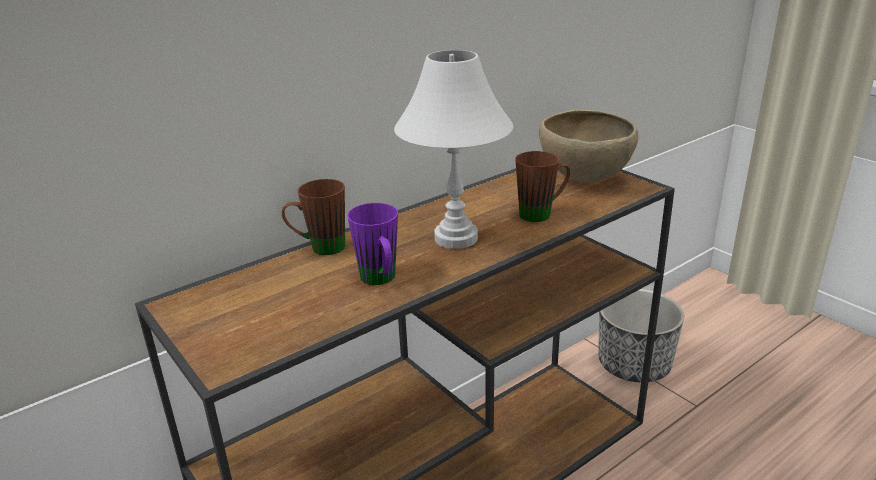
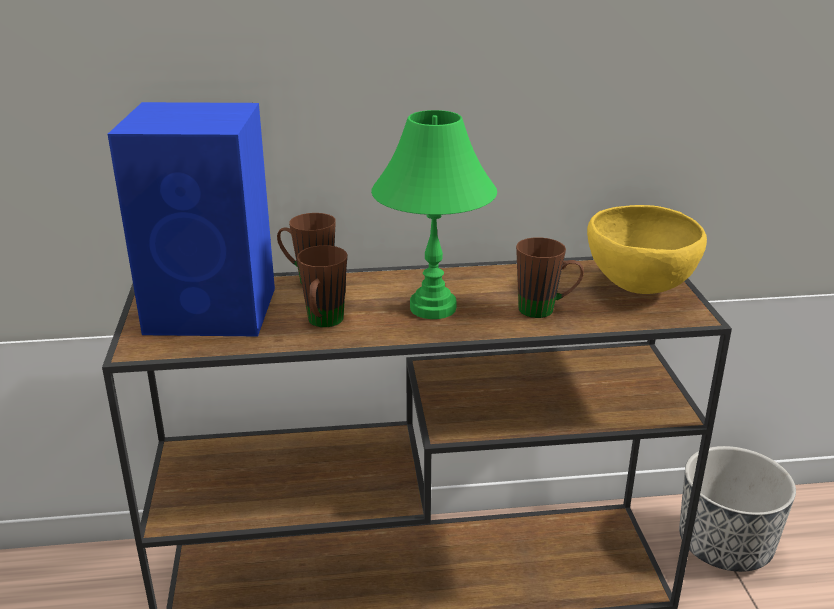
camera: 30 degrees right, 0 degrees up
purple mug [347,203,398,285] -> brown mug [297,245,347,327]
white table lamp [394,50,513,249] -> green table lamp [371,110,497,319]
brown bowl [539,110,638,182] -> yellow bowl [587,205,707,294]
none -> blue speaker [108,102,275,336]

